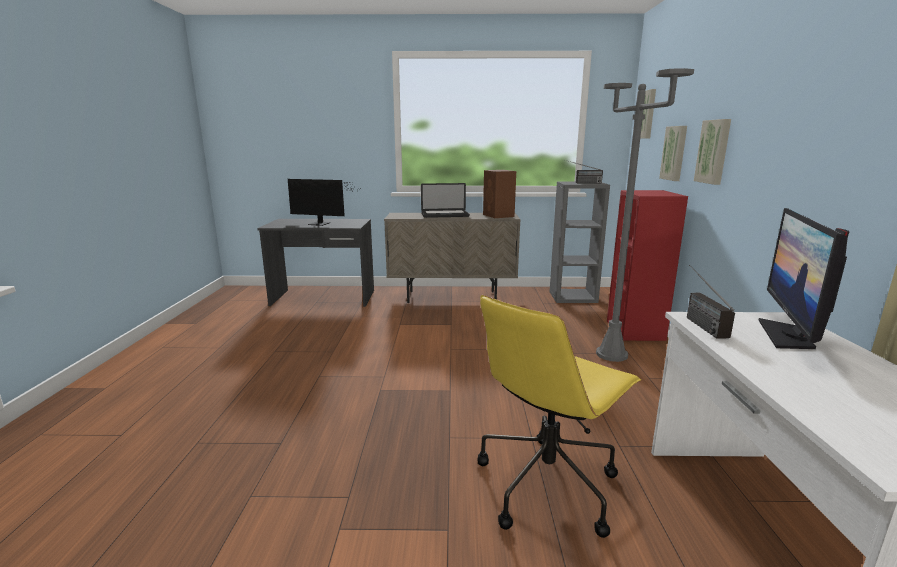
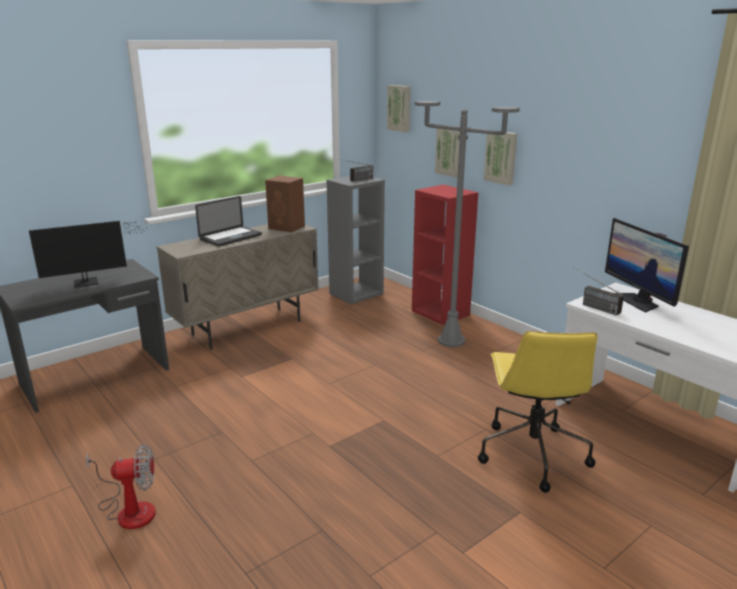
camera: 40 degrees left, 5 degrees up
none -> fan [86,444,156,529]

